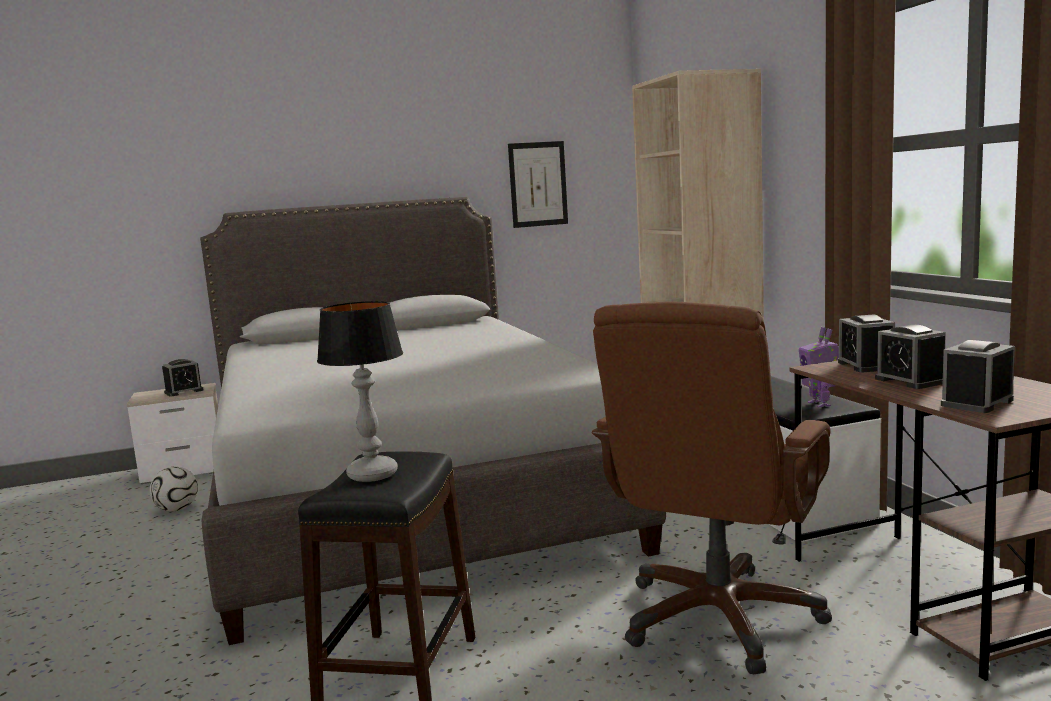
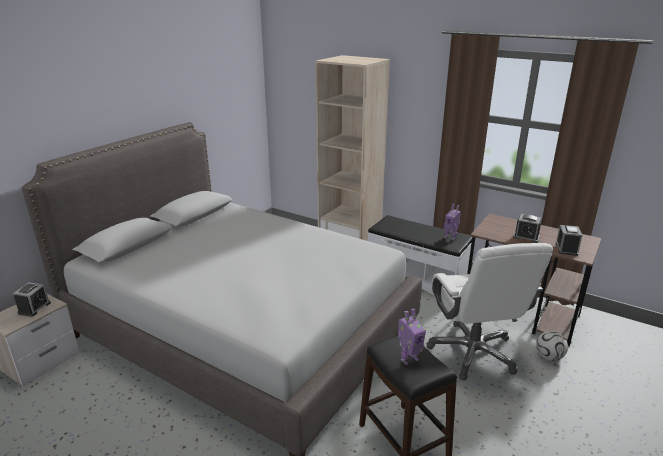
camera: 40 degrees left, 15 degrees up
football [150,466,198,511] -> football moved to [536,331,568,361]
table lamp [317,301,403,482] -> toy robot [398,309,426,365]
picture [508,141,568,228] -> none
brown office chair [592,301,832,674] -> white office chair [427,243,553,381]
alarm clock [838,314,895,372] -> none

